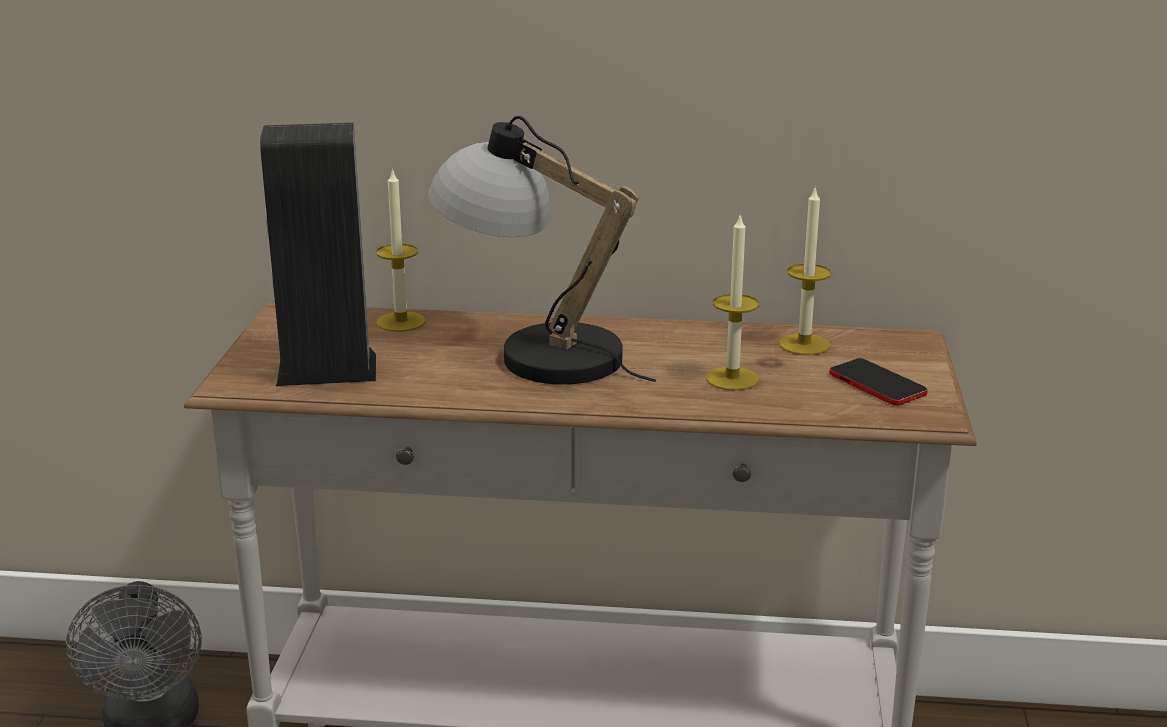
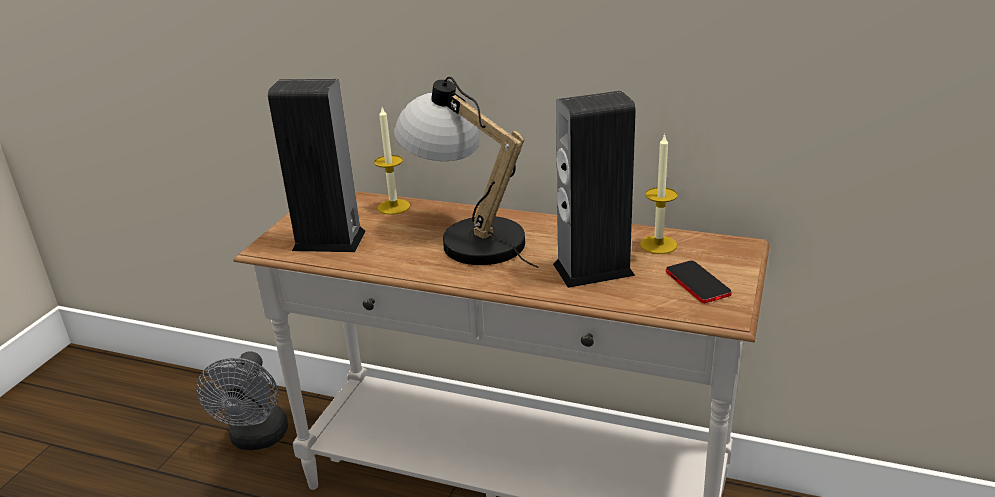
camera: 15 degrees right, 5 degrees up
candle [706,213,759,391] -> speaker [553,91,636,288]

